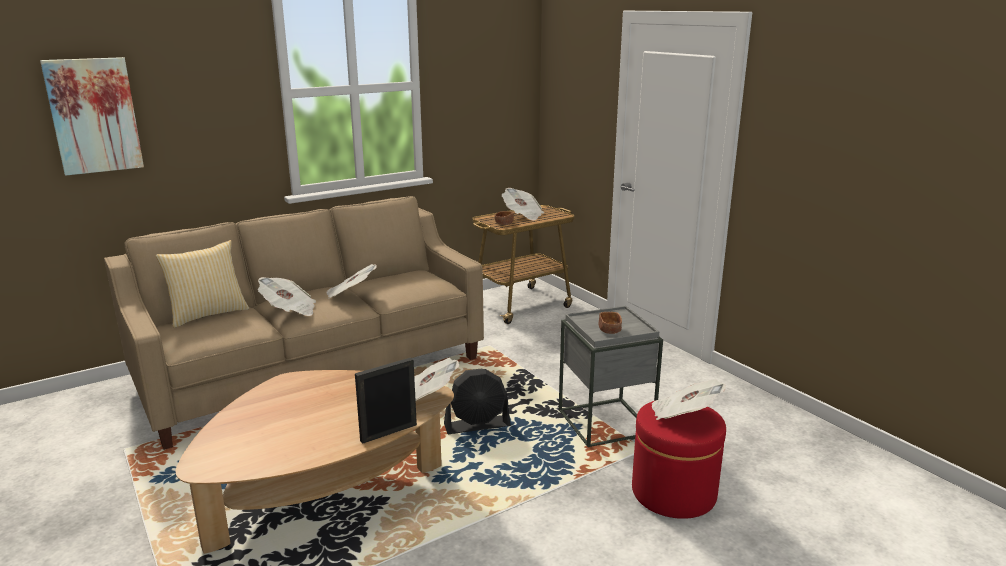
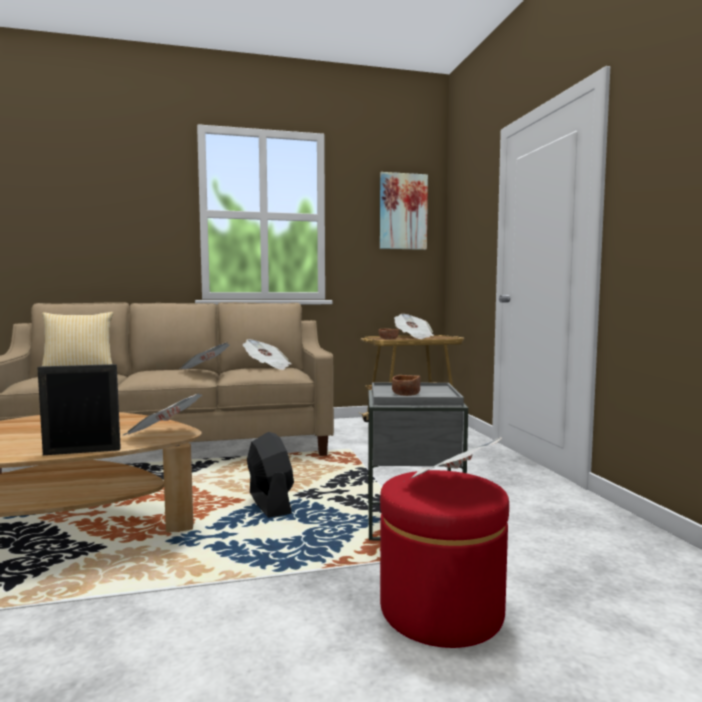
camera: 20 degrees right, 15 degrees down
picture [40,57,144,176] -> picture moved to [380,172,428,250]
newspaper [258,277,316,316] -> newspaper moved to [243,339,292,370]
black fan [444,369,511,434] -> black fan turned 120 degrees counterclockwise [247,432,294,518]

